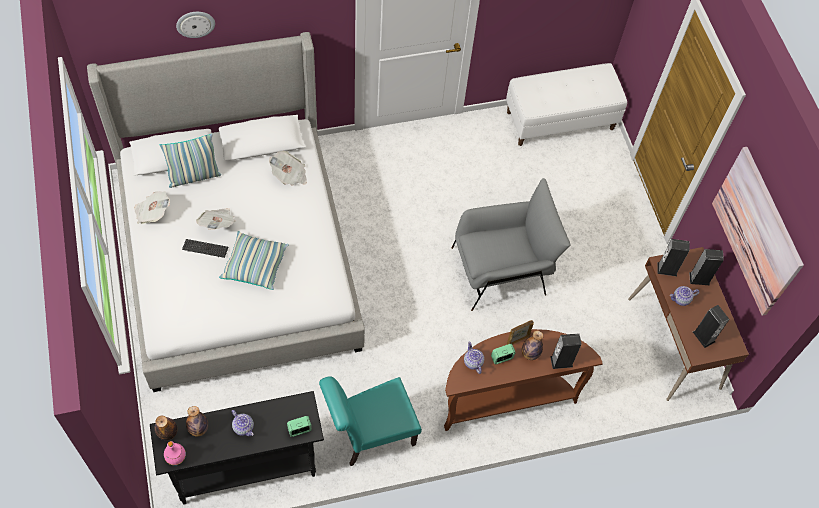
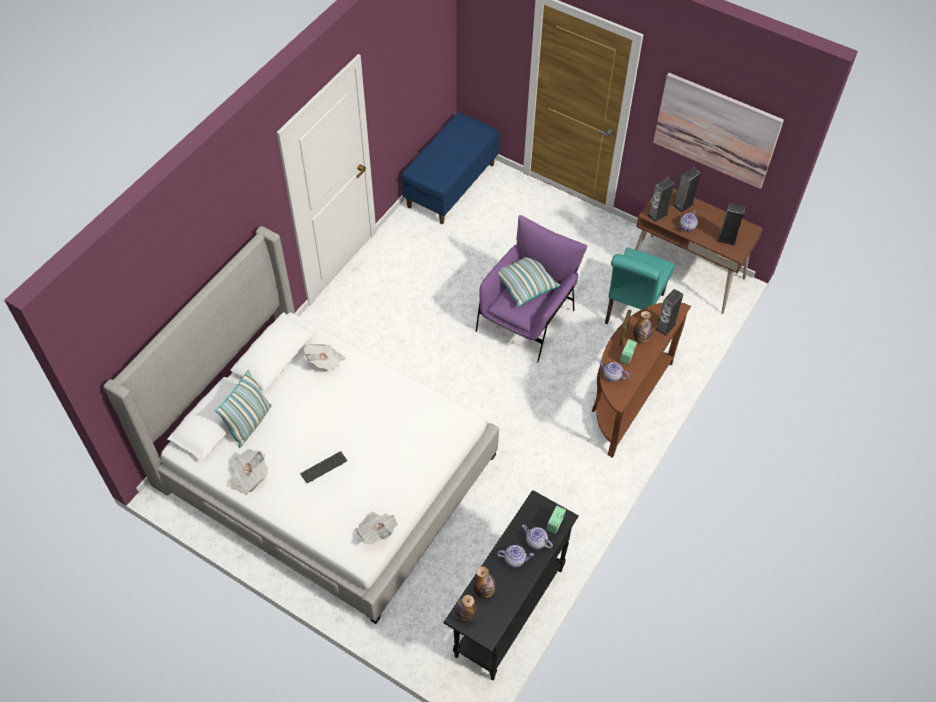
camera: 40 degrees left, 5 degrees down
pink bottle [164,441,186,465] -> none
wall clock [176,12,215,38] -> none
newspaper [196,208,235,230] -> newspaper moved to [355,512,398,544]
pillow [219,231,289,290] -> pillow moved to [499,257,560,307]
turquoise chair [319,376,422,466] -> turquoise chair moved to [605,248,675,324]
grey armchair [452,178,571,311] -> purple armchair [476,215,587,362]
white bench [506,63,627,146] -> blue bench [402,113,499,224]
none -> teapot [522,525,553,549]

